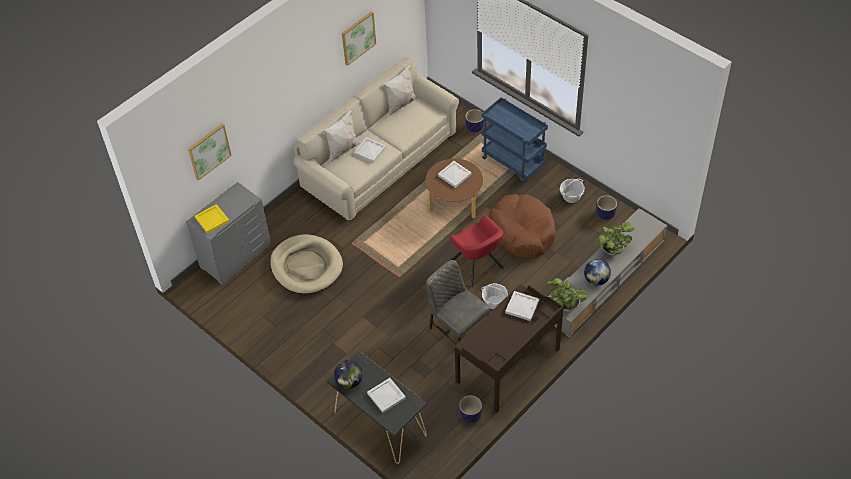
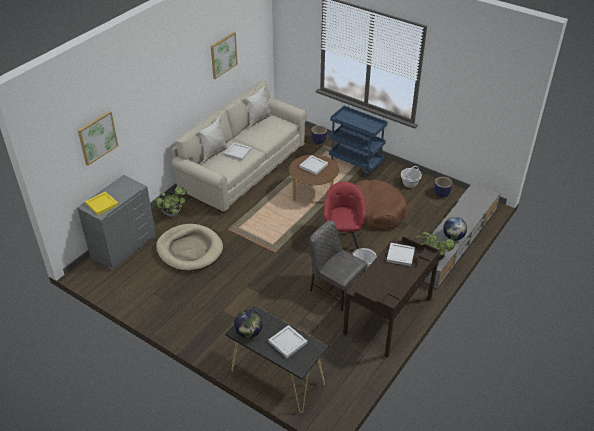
camera: 10 degrees left, 10 degrees down
red armchair [450,215,504,287] -> red armchair turned 135 degrees counterclockwise [323,181,366,249]
planter [459,395,482,423] -> none
potted plant [599,222,634,255] -> potted plant moved to [156,186,187,217]

